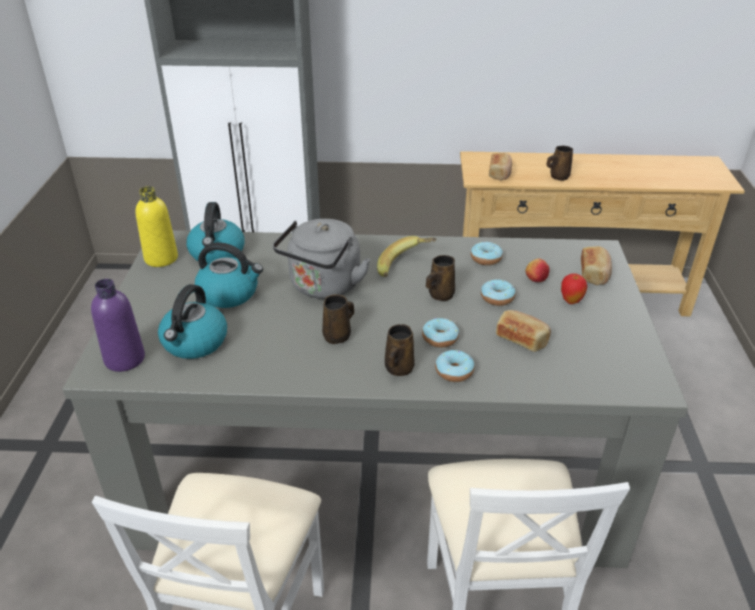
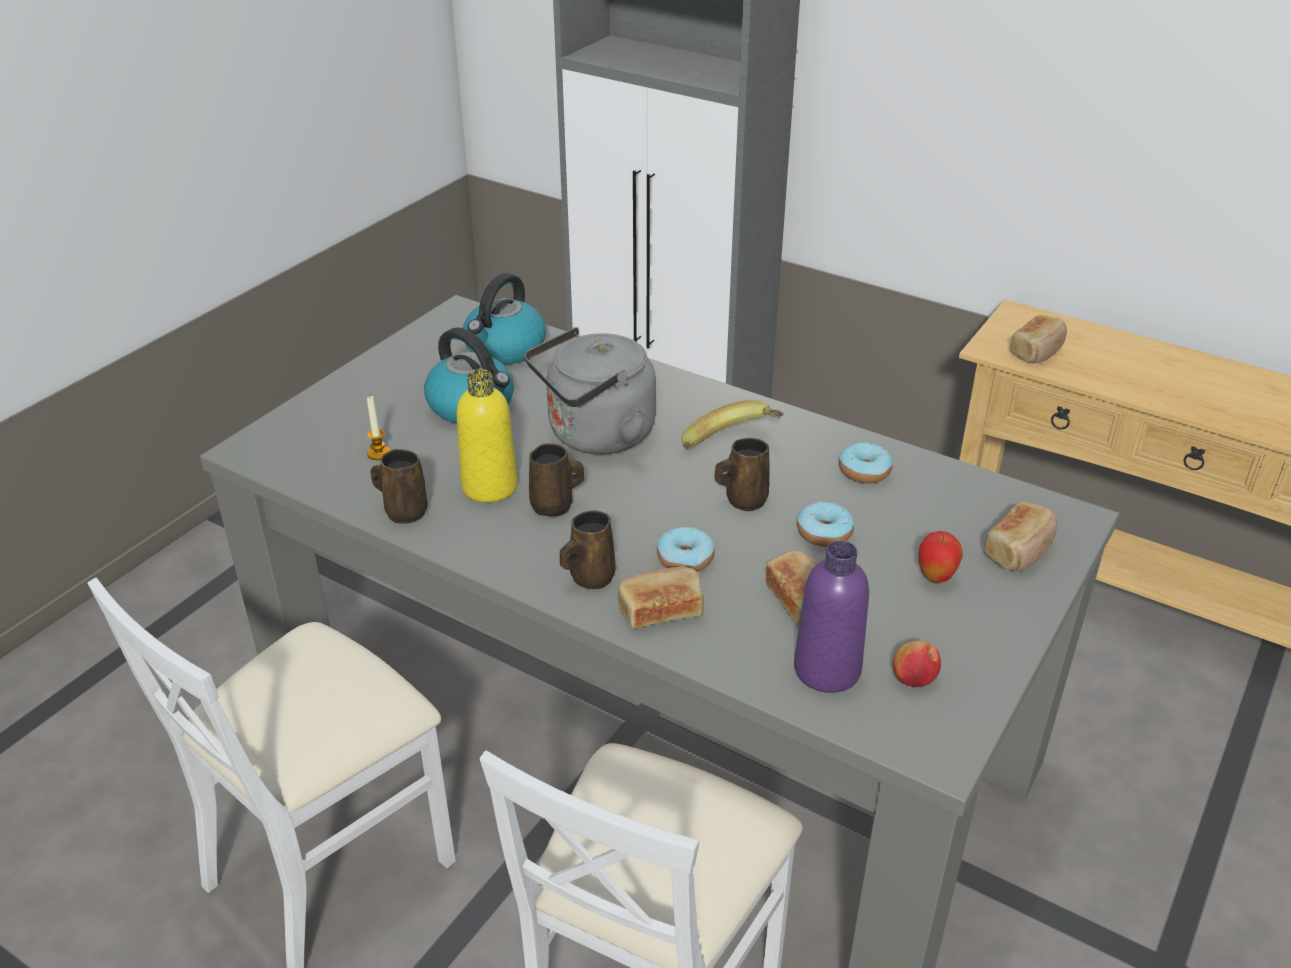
camera: 30 degrees right, 0 degrees up
purple bottle [91,279,145,372] -> purple bottle moved to [794,541,869,693]
yellow bottle [135,186,178,267] -> yellow bottle moved to [457,369,518,503]
kettle [158,284,227,359] -> candle [367,396,390,460]
donut [435,350,474,382] -> bread [618,567,704,628]
apple [526,258,550,282] -> apple moved to [893,640,941,687]
brown mug [546,146,573,181] -> brown mug moved to [371,449,428,524]

